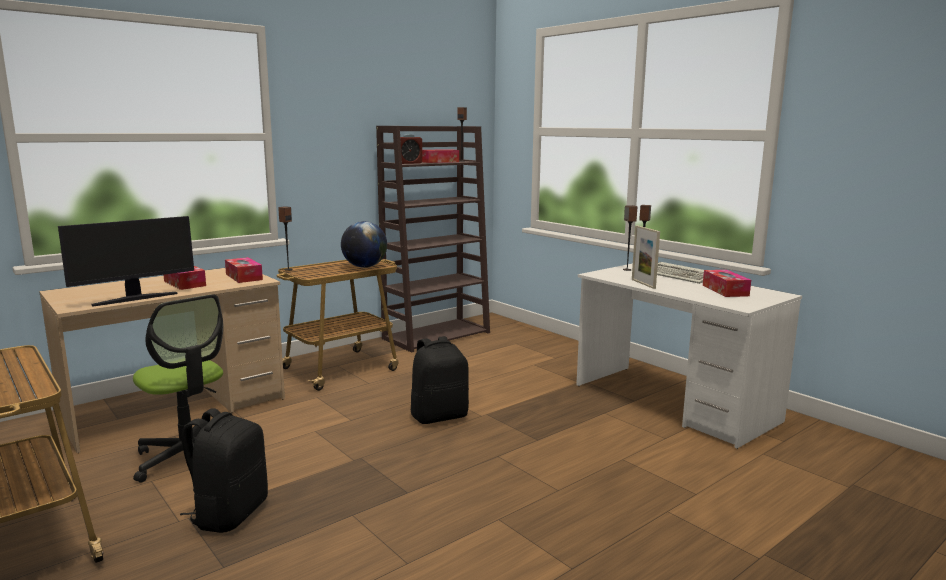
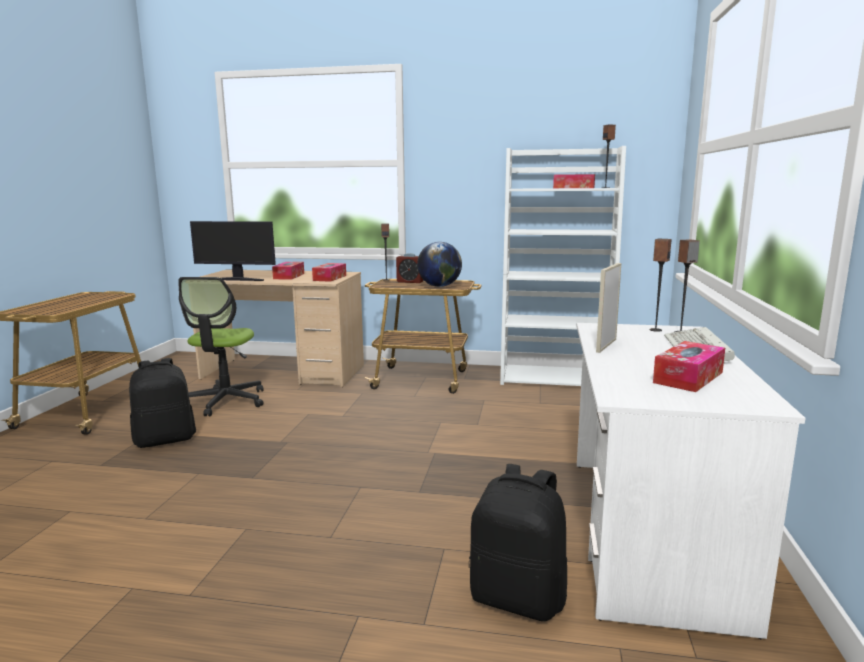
camera: 50 degrees right, 0 degrees up
brown bookcase [376,126,490,353] -> white bookcase [500,146,626,386]
alarm clock [400,134,422,164] -> alarm clock moved to [396,253,424,283]
black backpack [411,336,469,424] -> black backpack moved to [469,464,567,621]

